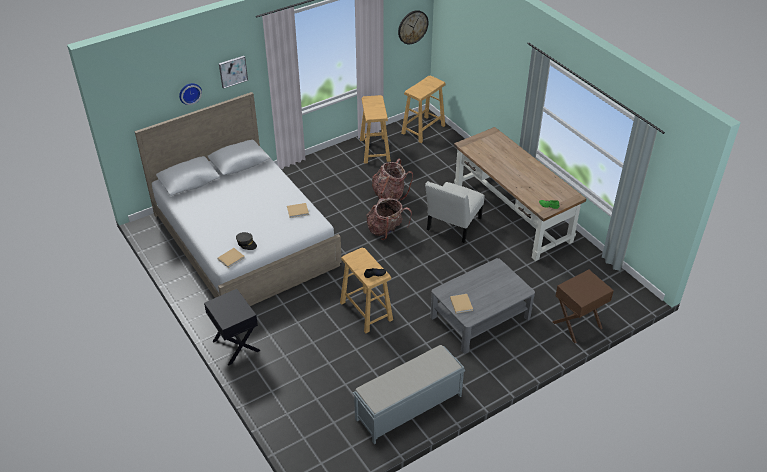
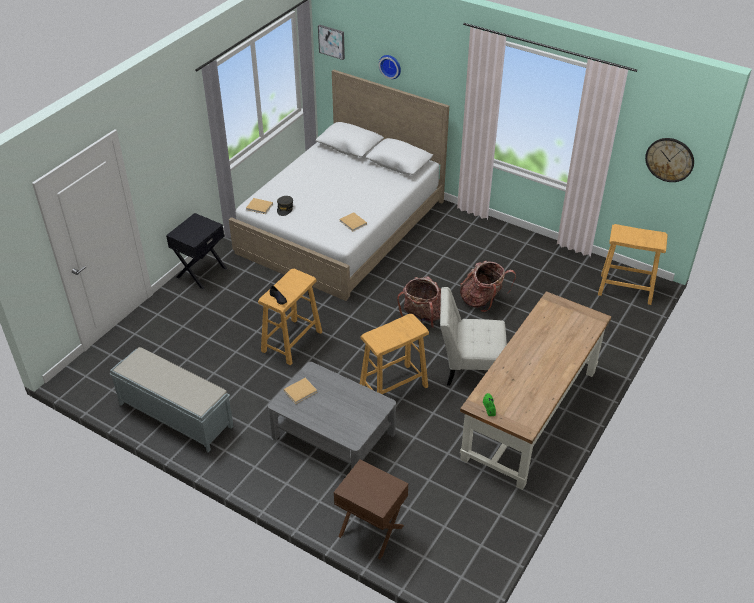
camera: 65 degrees right, 0 degrees up
picture [219,56,248,89] -> picture moved to [318,25,345,60]
beige stool [360,95,391,164] -> beige stool moved to [360,314,429,395]

